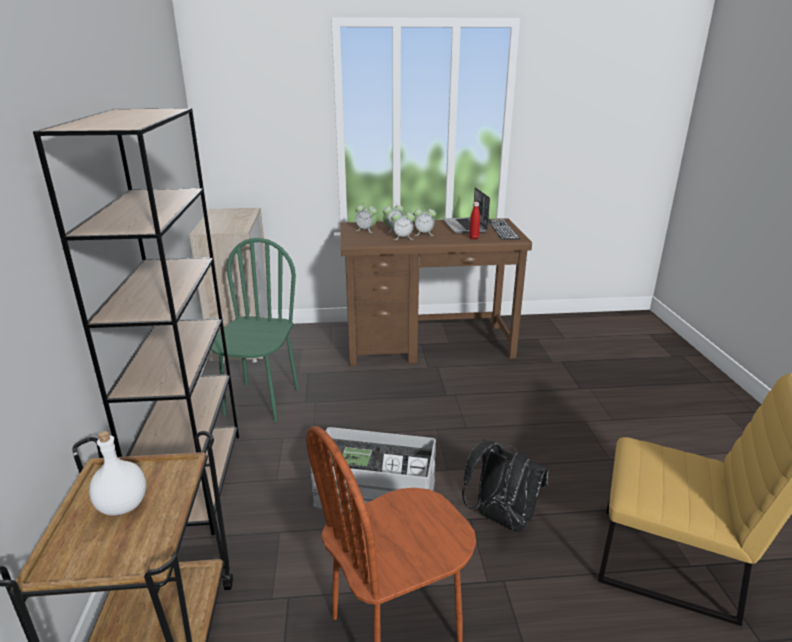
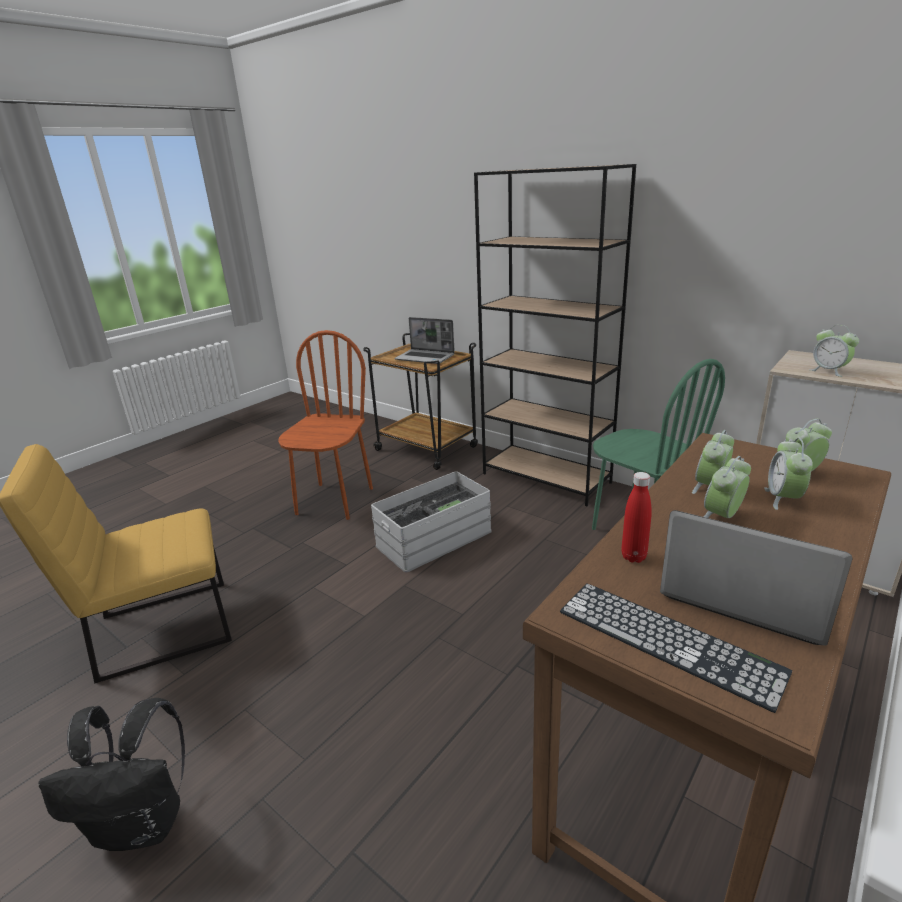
camera: 135 degrees right, 0 degrees up
white bottle [89,431,146,515] -> laptop [394,317,455,364]
black backpack [462,439,549,532] -> black backpack moved to [38,698,185,851]
none -> alarm clock [809,325,859,377]

